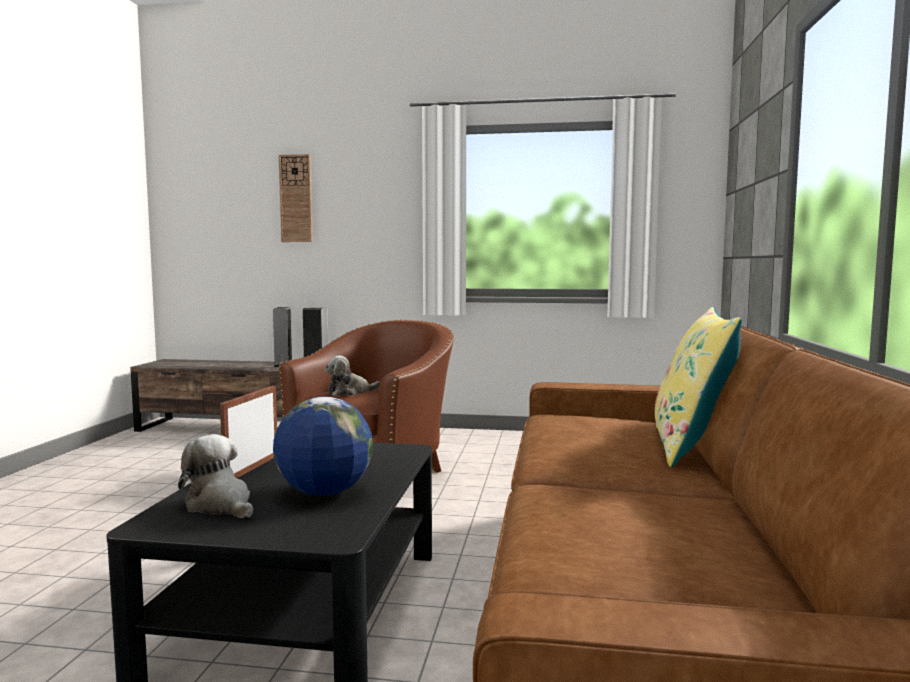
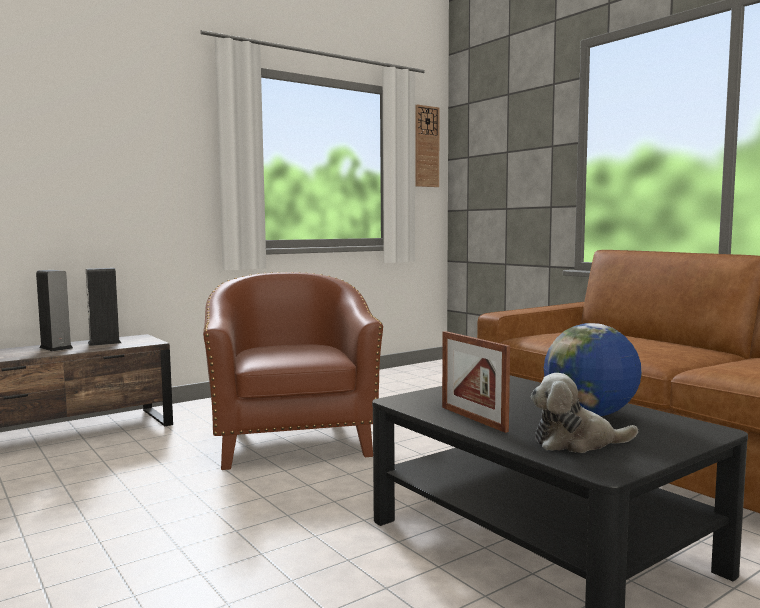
camera: 45 degrees left, 0 degrees up
wall clock [279,154,312,242] -> wall clock moved to [415,105,440,187]
plush toy [325,356,381,396] -> none
yellow pillow [655,307,742,467] -> none

